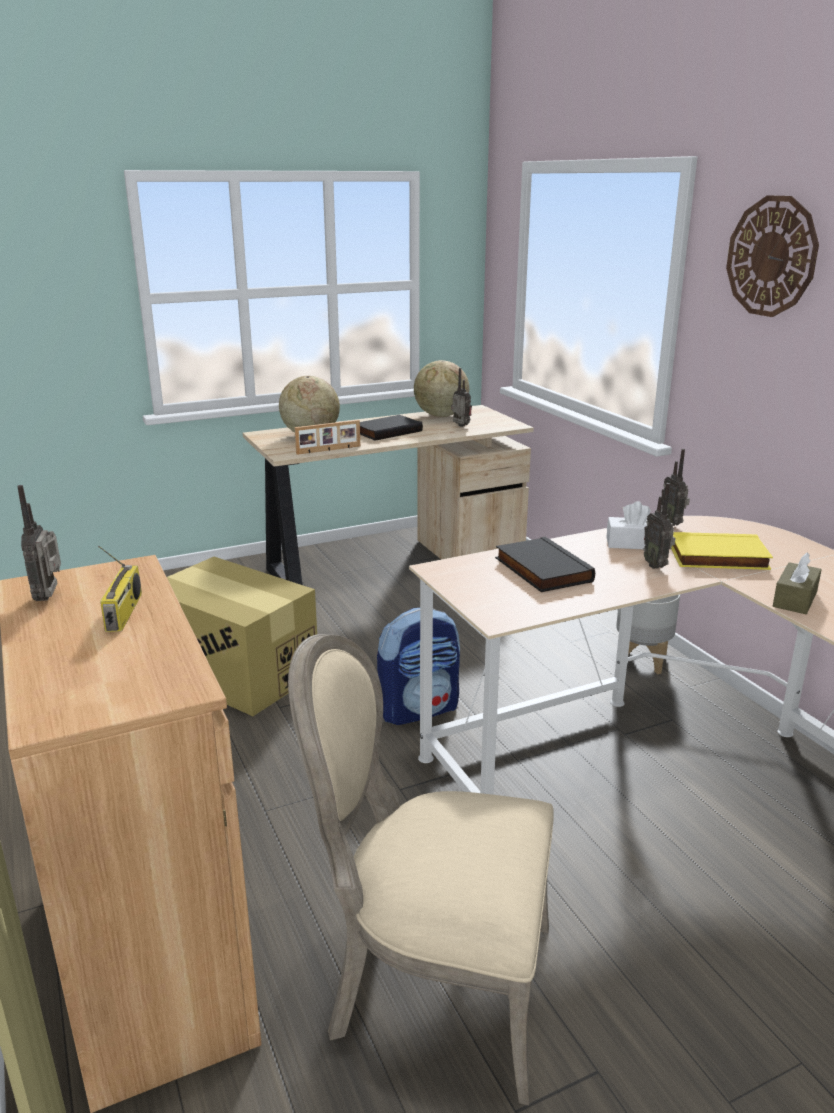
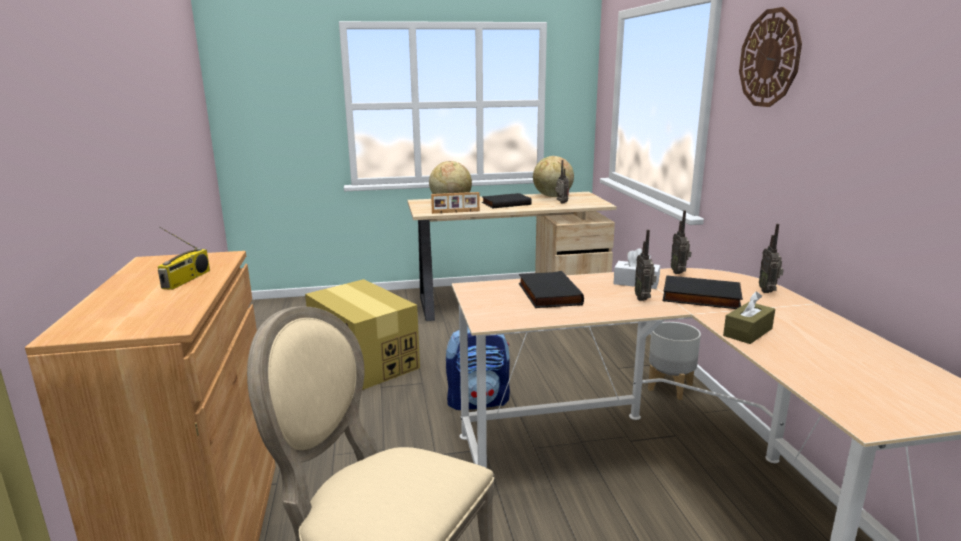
camera: 15 degrees right, 5 degrees down
radio [18,485,61,601] -> radio moved to [759,224,784,293]
yellow book [671,532,773,570] -> black book [663,275,743,309]

